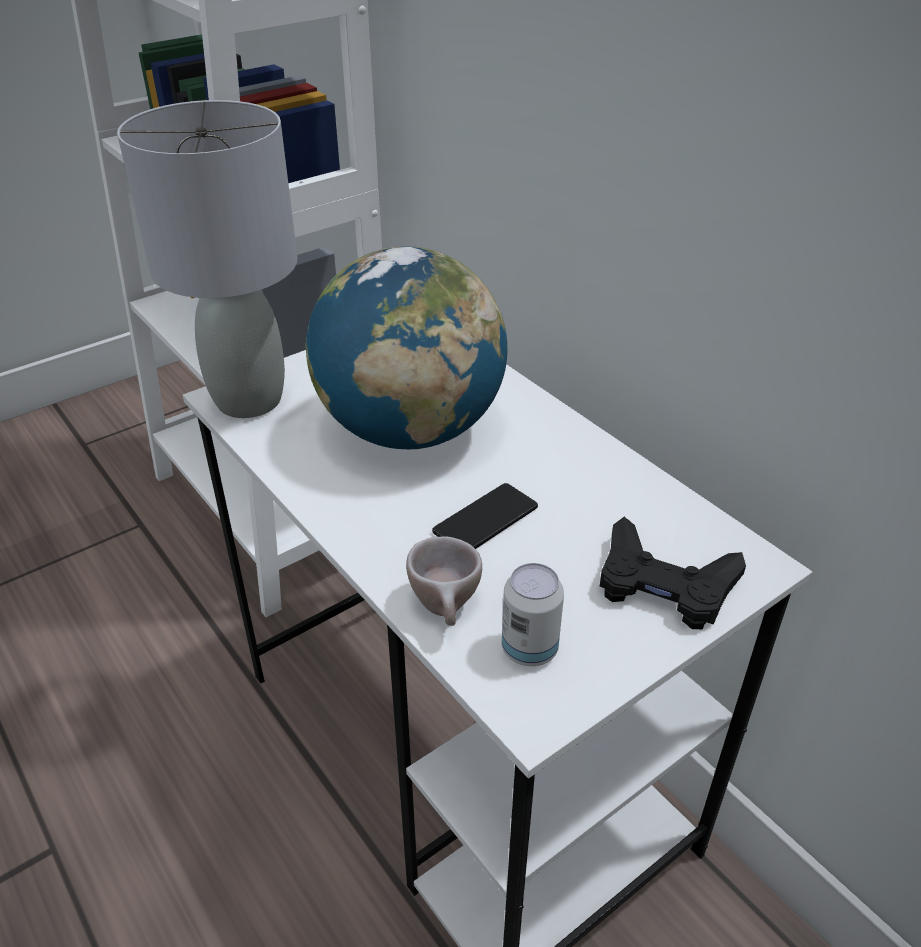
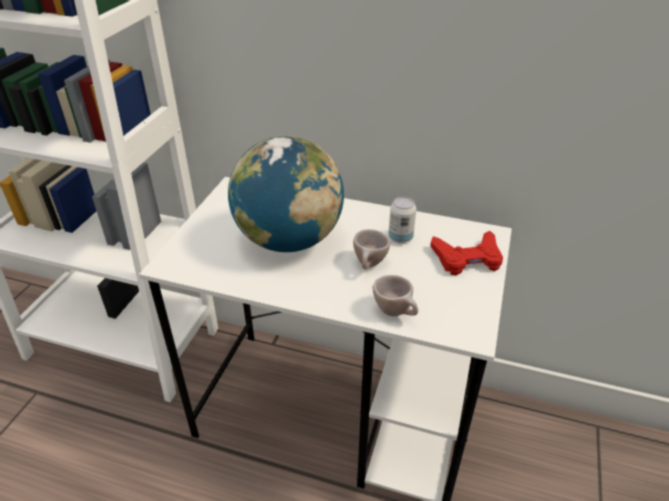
camera: 35 degrees left, 0 degrees up
grey table lamp [117,100,297,418] -> none
phone [432,483,538,549] -> beige cup [353,229,390,269]
can [502,563,564,666] -> can moved to [388,196,416,243]
black game controller [600,517,746,629] -> red game controller [430,231,503,275]

